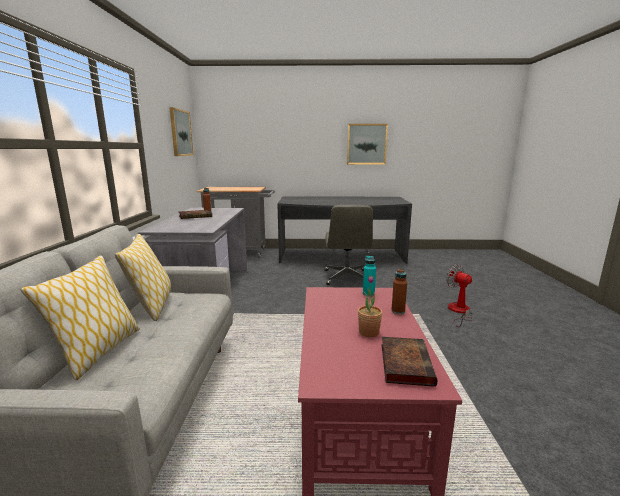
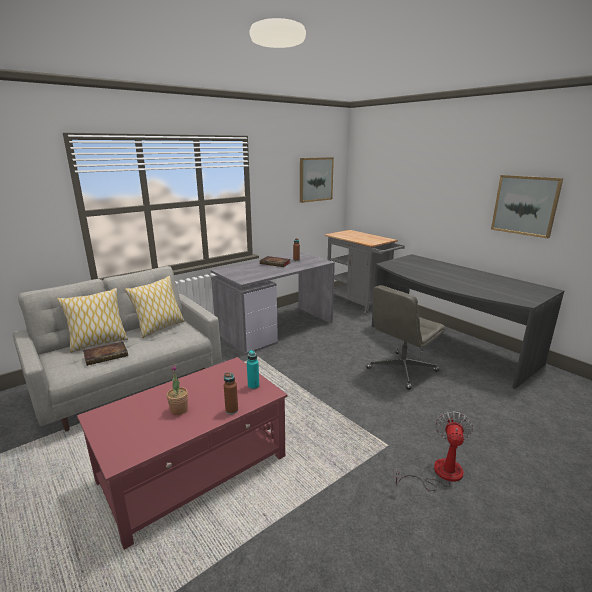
camera: 50 degrees right, 5 degrees up
book [382,337,438,387] -> book moved to [83,342,128,366]

